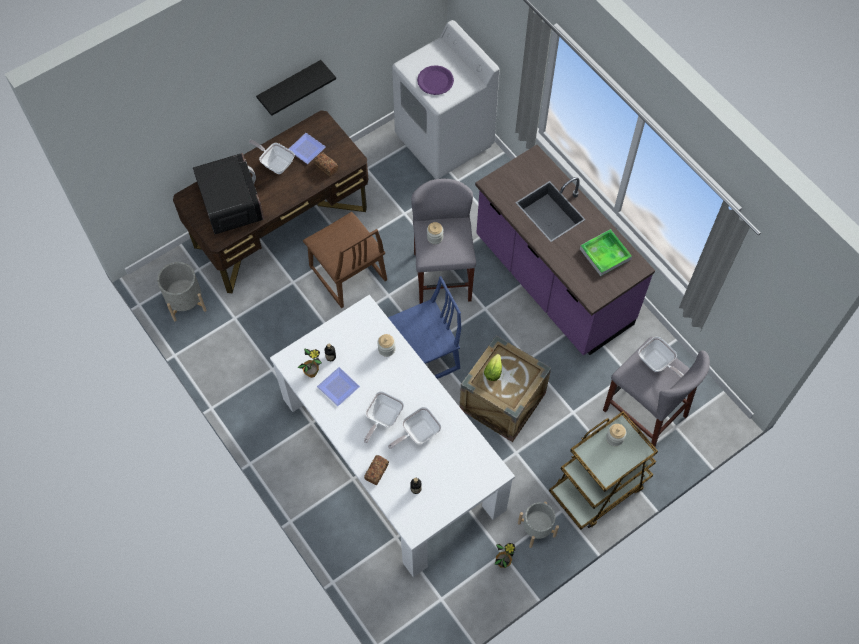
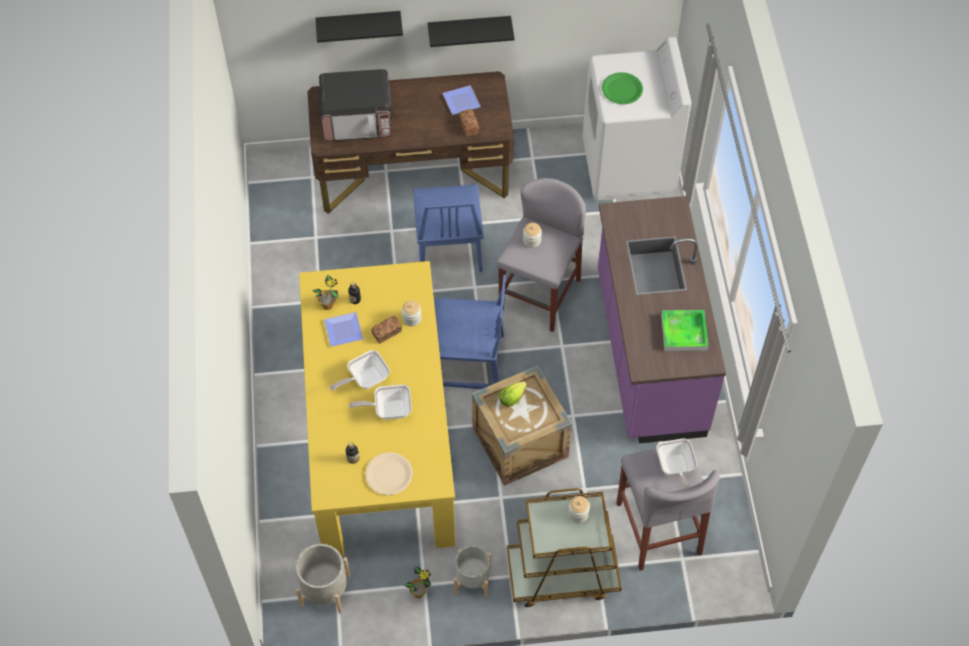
camera: 30 degrees right, 5 degrees down
grey planter [157,262,206,321] -> grey planter moved to [296,544,350,613]
microwave [193,153,264,235] -> microwave turned 75 degrees clockwise [318,69,393,141]
frying pan [249,140,295,174] -> none
white dining table [270,295,515,577] -> yellow dining table [299,261,455,558]
brown chair [303,212,387,308] -> blue chair [413,184,484,272]
bread [364,455,389,485] -> bread moved to [371,316,402,344]
purple plate [417,65,454,95] -> green plate [602,72,643,104]
none -> black shelf [315,11,403,43]
none -> beige plate [365,452,413,495]

